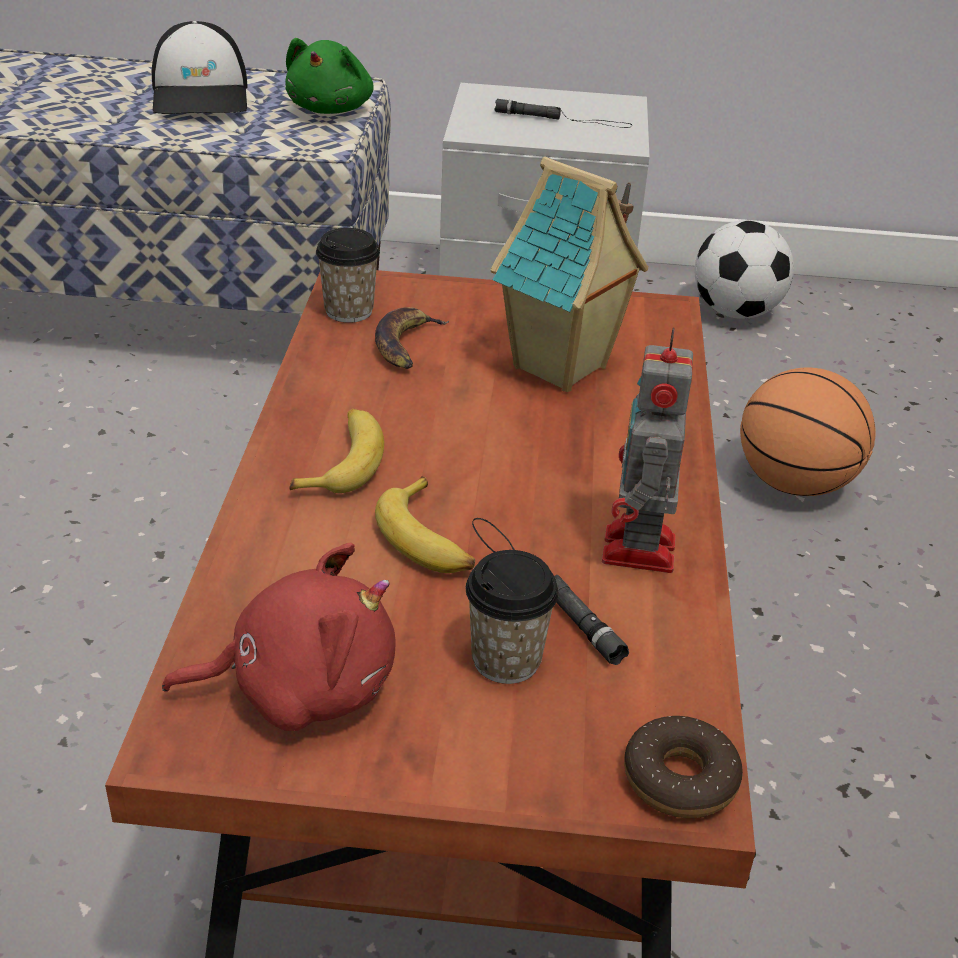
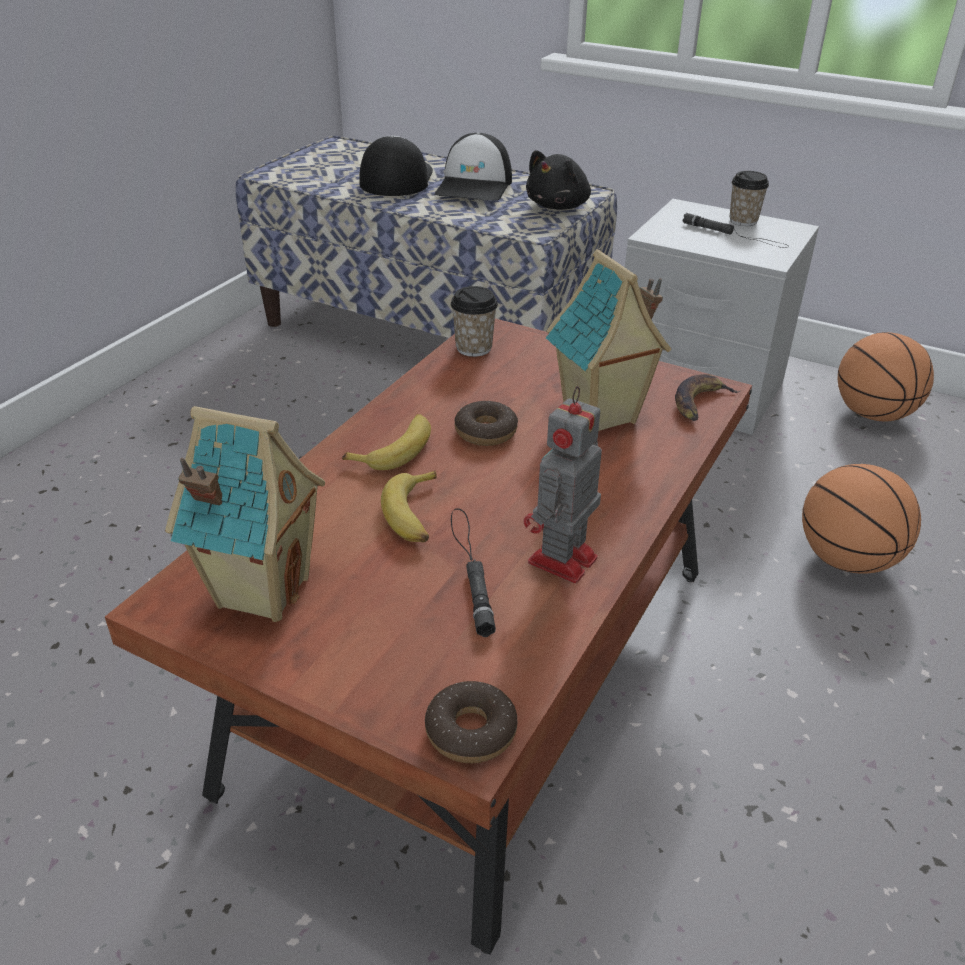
camera: 25 degrees right, 0 degrees up
red plush toy [162,543,395,731] -> toy house [165,406,325,622]
green plush toy [285,38,374,114] -> black plush toy [526,150,591,210]
banana [375,307,449,369] -> banana moved to [675,374,740,421]
cup [466,550,559,684] -> cup moved to [730,171,769,226]
football [695,220,794,319] -> basketball [838,332,934,421]
none -> cap [359,135,433,196]
none -> donut [454,401,518,446]

